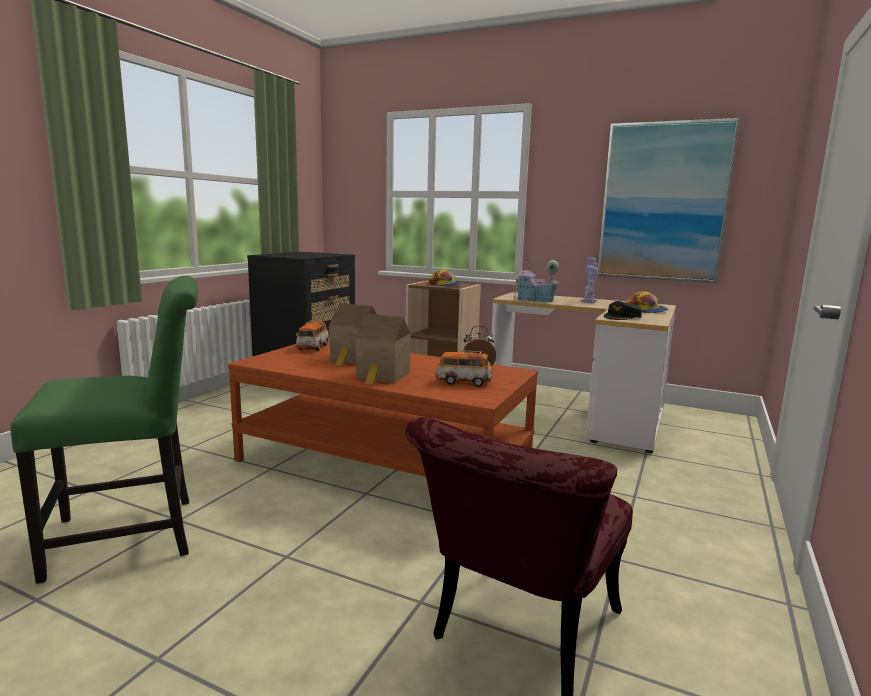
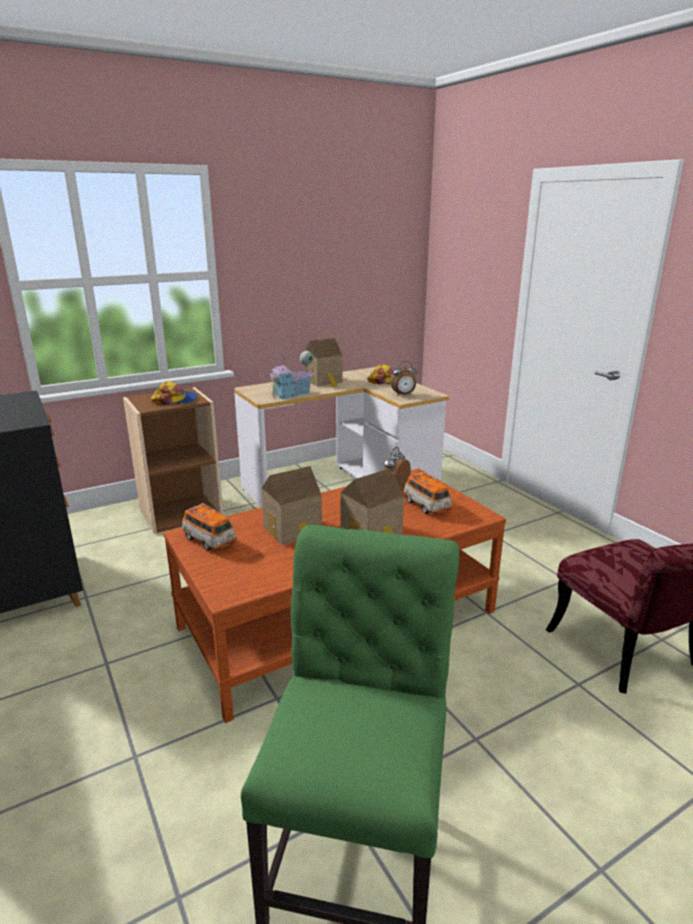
camera: 55 degrees left, 10 degrees up
toy car [435,350,493,387] -> toy car turned 75 degrees counterclockwise [404,472,452,514]
toy robot [581,258,598,303] -> toy house [304,338,342,387]
picture [597,118,740,283] -> none
black cap [604,301,642,320] -> alarm clock [390,361,417,396]

